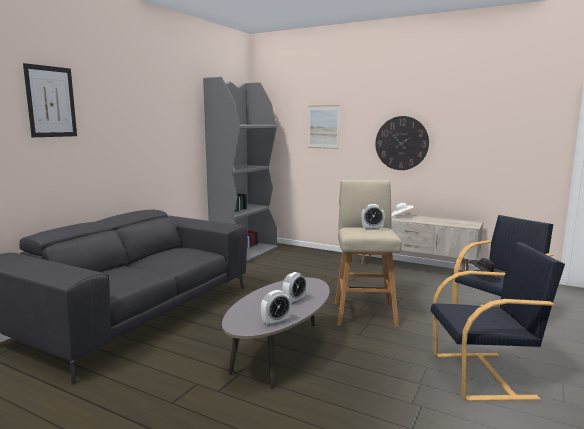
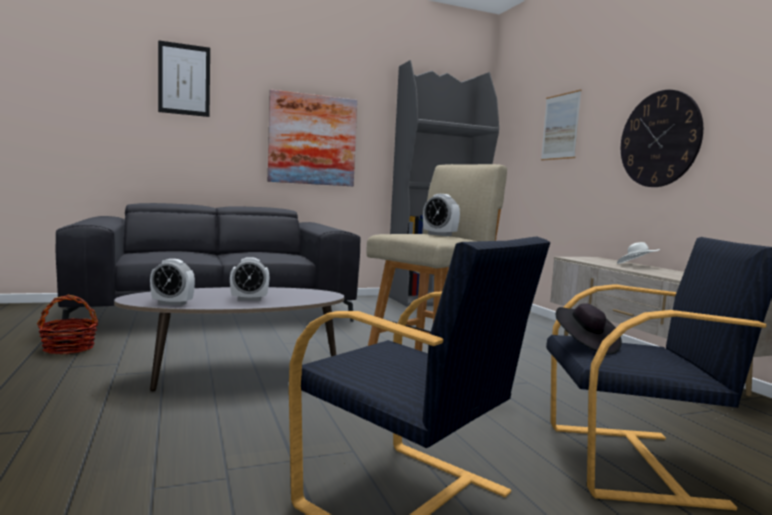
camera: 40 degrees right, 5 degrees down
none -> basket [37,295,99,354]
none -> picture [268,90,357,186]

